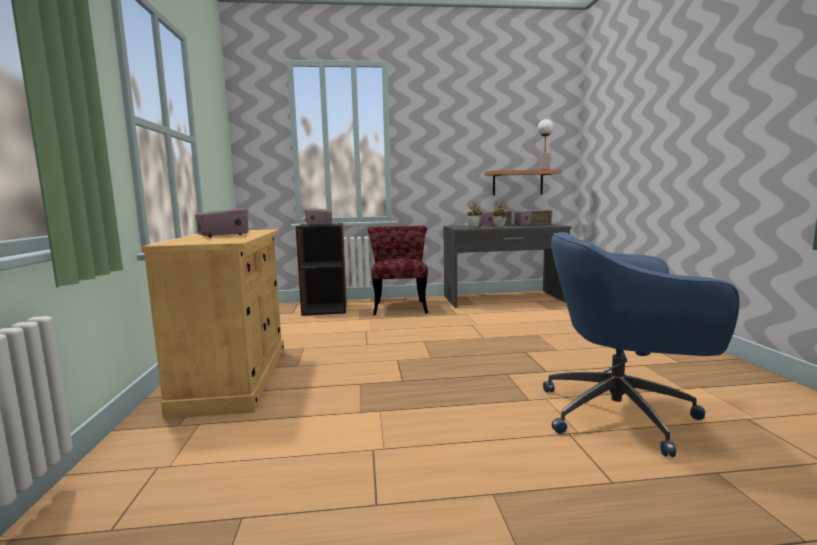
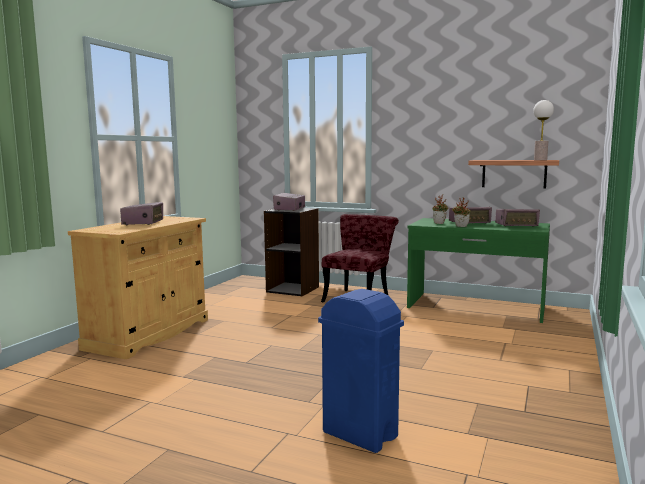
camera: 30 degrees right, 0 degrees up
grey desk [444,224,572,308] -> green desk [407,218,550,323]
blue office chair [543,232,740,457] -> blue trash can [318,289,404,453]

